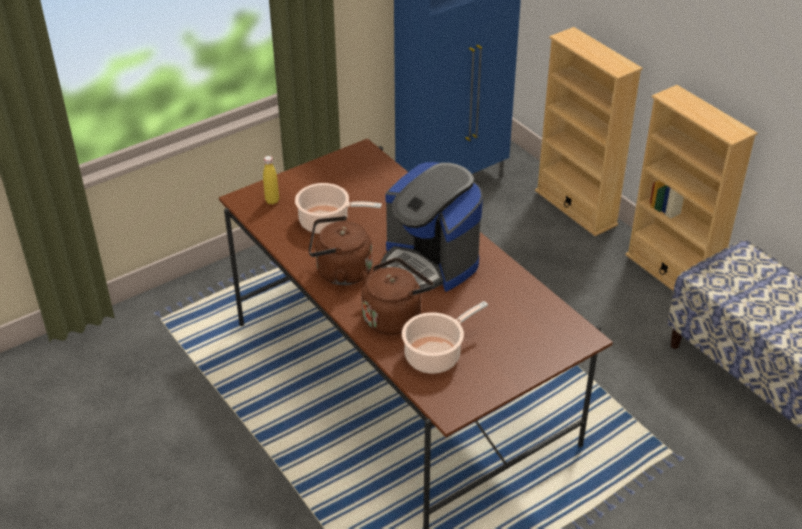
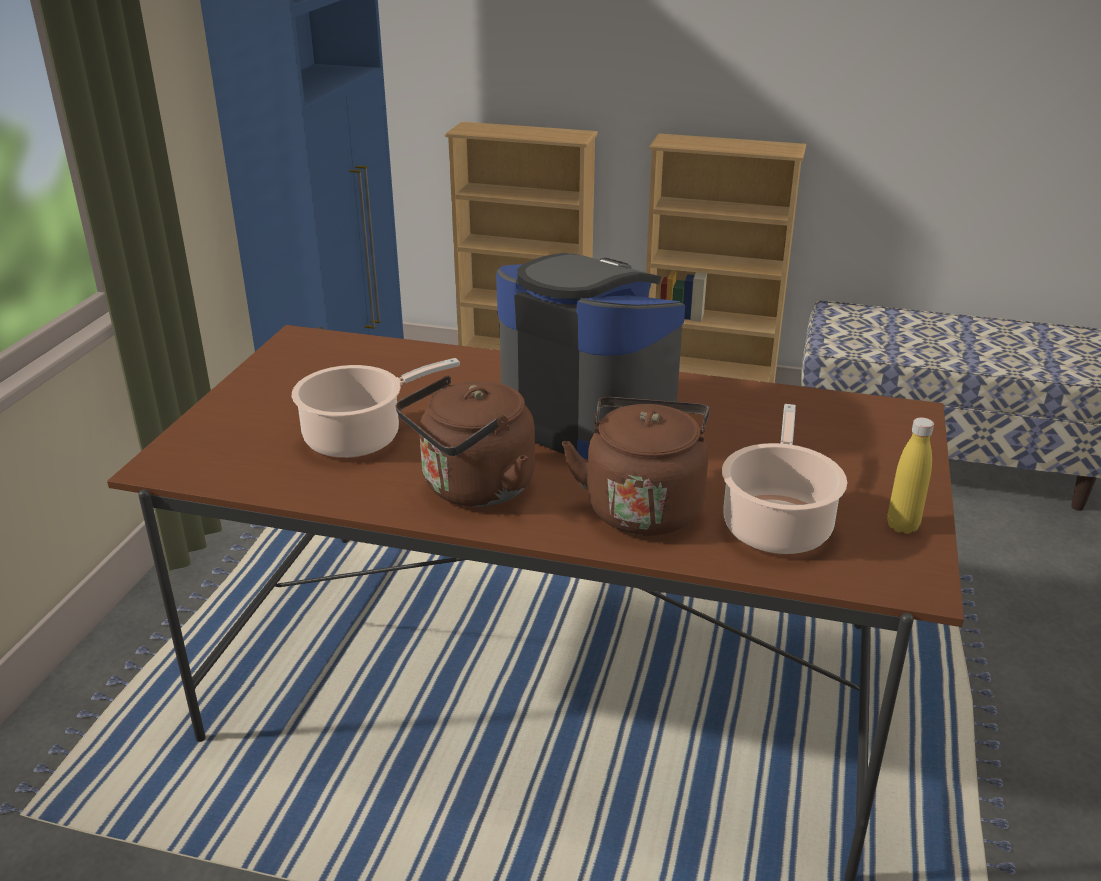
camera: 40 degrees left, 10 degrees down
yellow bottle [263,156,279,205] -> yellow bottle moved to [887,417,934,534]
coffee machine [381,162,483,292] -> coffee machine turned 150 degrees counterclockwise [496,253,685,460]

